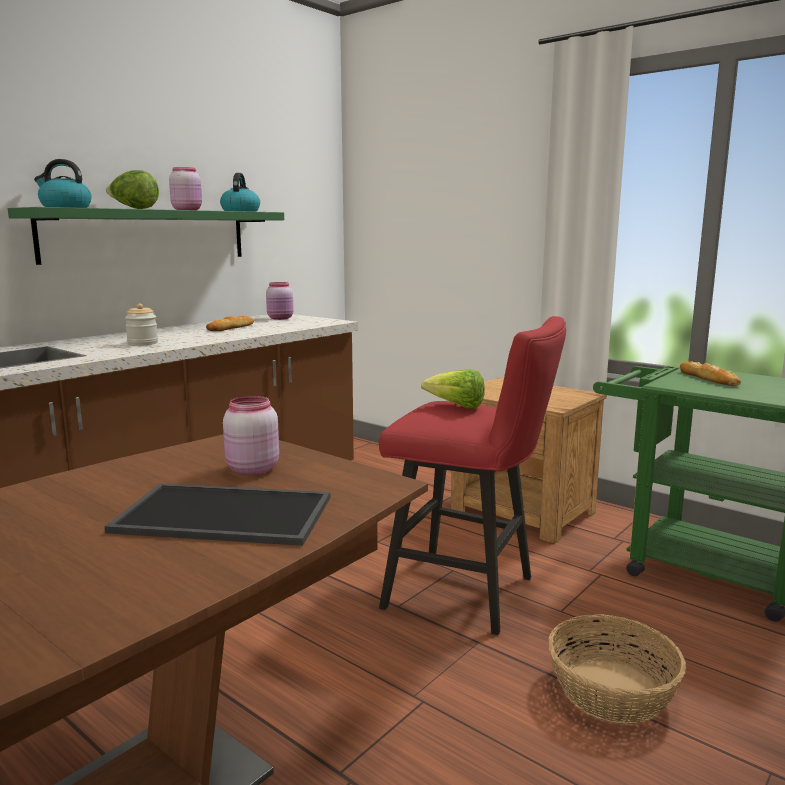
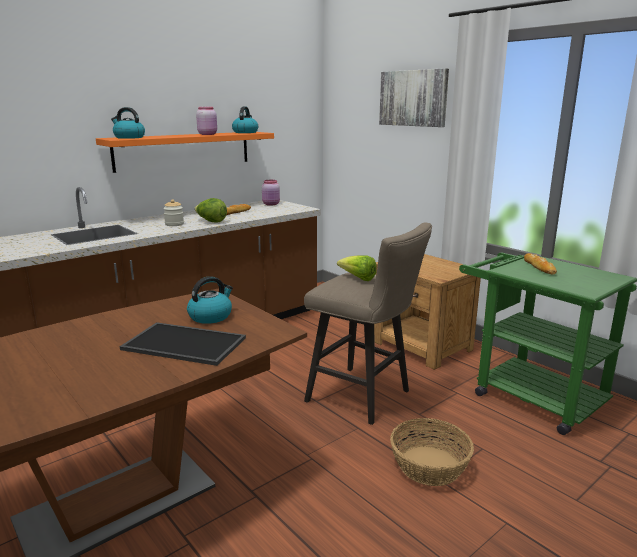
camera: 10 degrees right, 5 degrees up
green shelf [8,207,284,265] -> orange shelf [96,132,274,173]
lettuce [106,170,159,209] -> lettuce moved to [194,198,227,222]
pink jar [223,396,279,475] -> kettle [187,276,233,324]
red stool [379,316,566,635] -> beige stool [304,222,432,425]
none -> picture [379,68,449,127]

